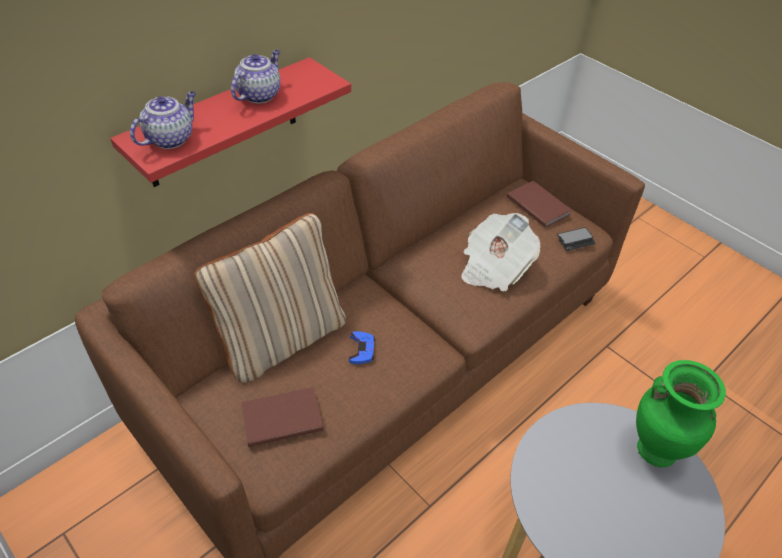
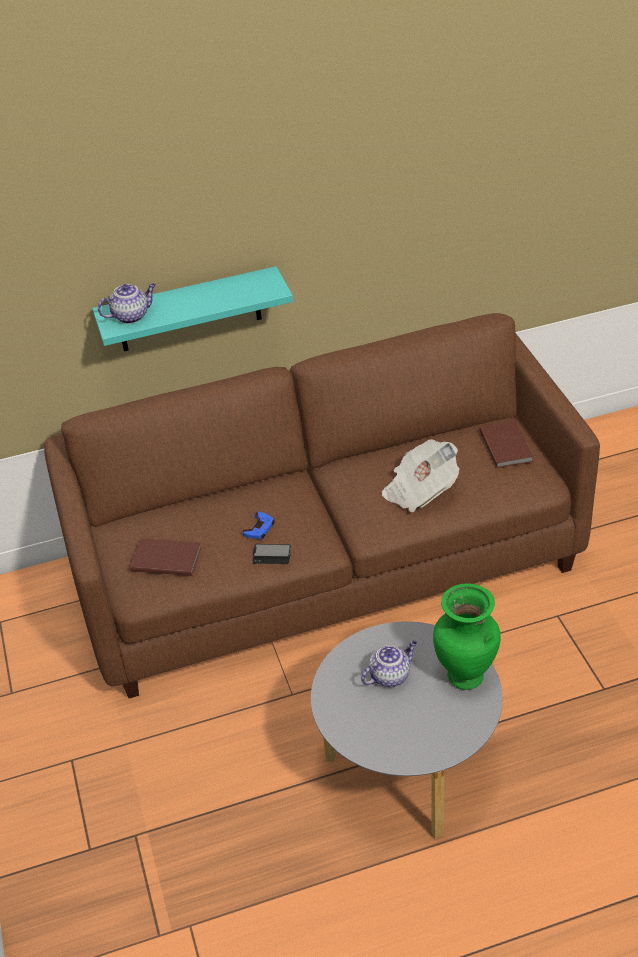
camera: 30 degrees right, 5 degrees down
red shelf [110,57,351,187] -> turquoise shelf [92,266,293,351]
beige pillow [194,213,346,382] -> none
teapot [231,50,280,104] -> teapot moved to [361,641,417,687]
phone [557,227,595,251] -> phone moved to [252,544,291,564]

